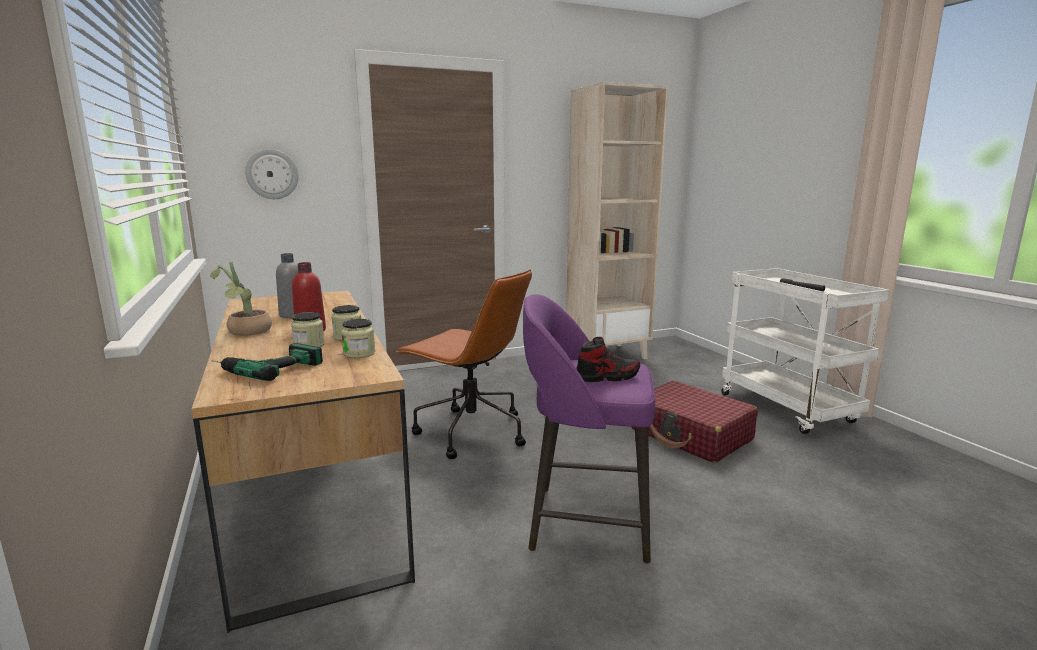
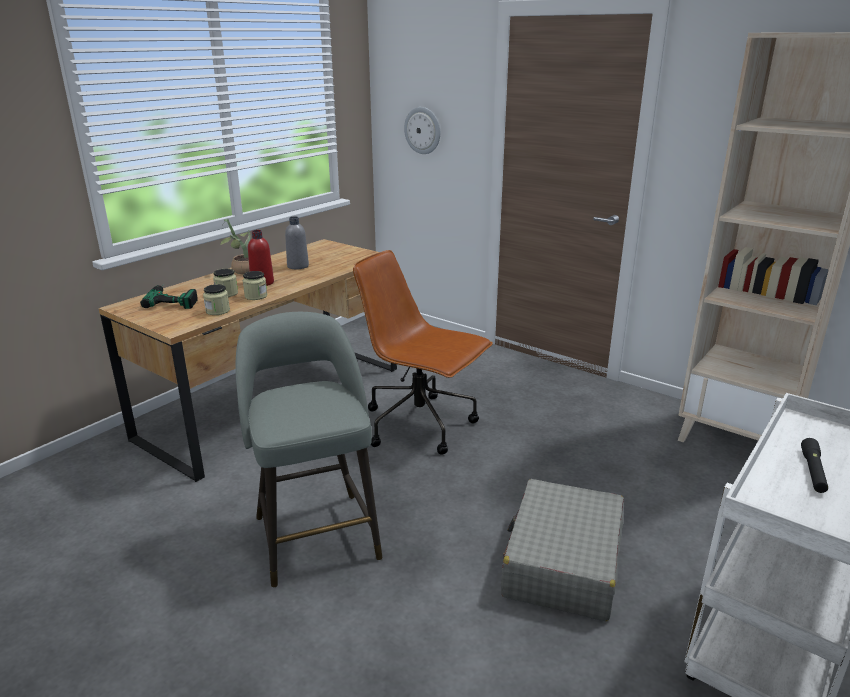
camera: 60 degrees right, 10 degrees up
brown office chair [396,269,532,459] -> brown office chair turned 120 degrees clockwise [353,250,493,455]
purple stool [523,294,655,564] -> grey stool [235,312,382,587]
shoe [576,337,640,382] -> none
red suitcase [631,380,758,463] -> grey suitcase [501,479,624,621]

